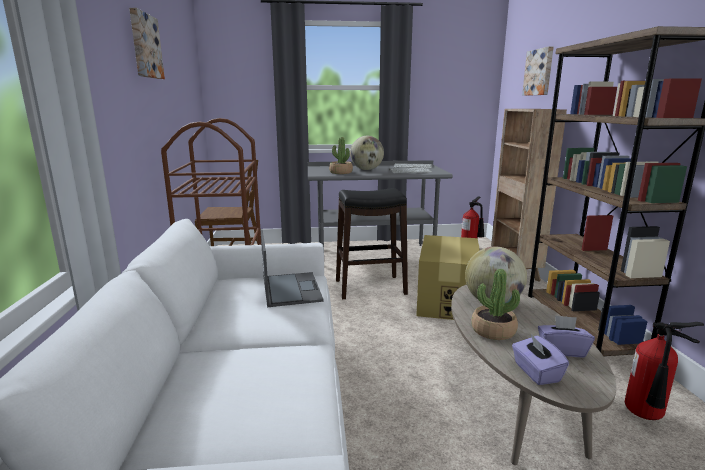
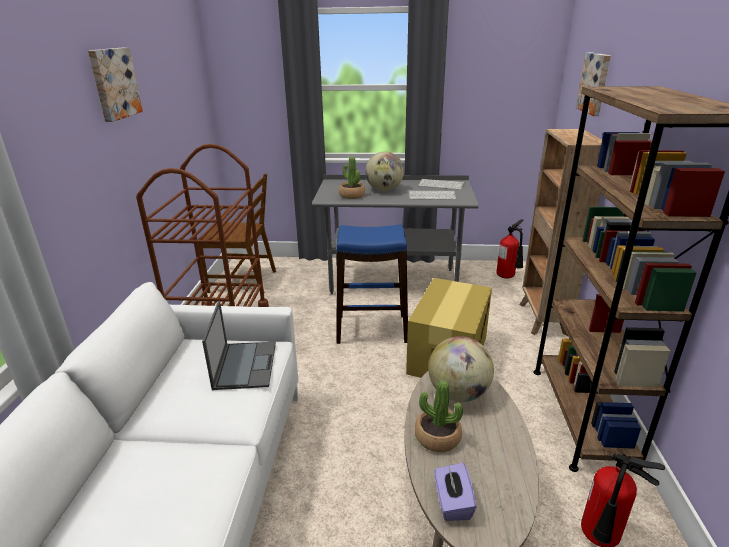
camera: 10 degrees right, 10 degrees up
black stool [336,188,408,299] -> blue stool [336,224,408,344]
purple tissue box [538,315,595,357] -> none

